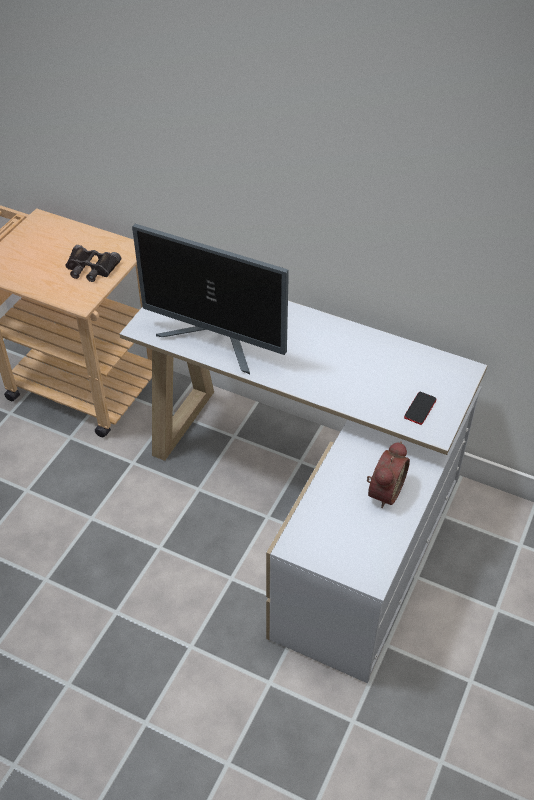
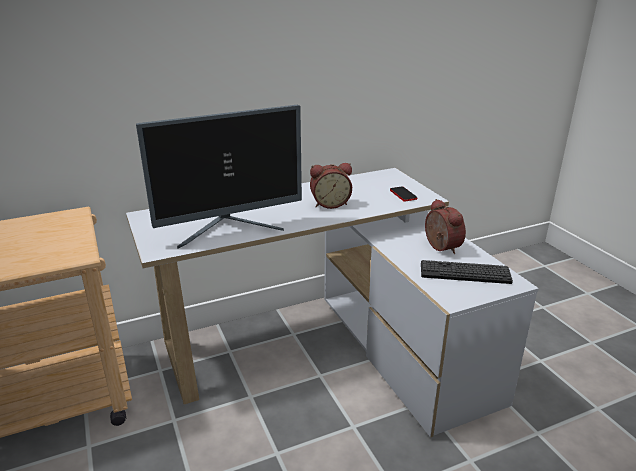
camera: 50 degrees left, 20 degrees down
black binoculars [65,245,121,282] -> none
none -> alarm clock [310,163,352,209]
none -> keyboard [421,260,513,284]

